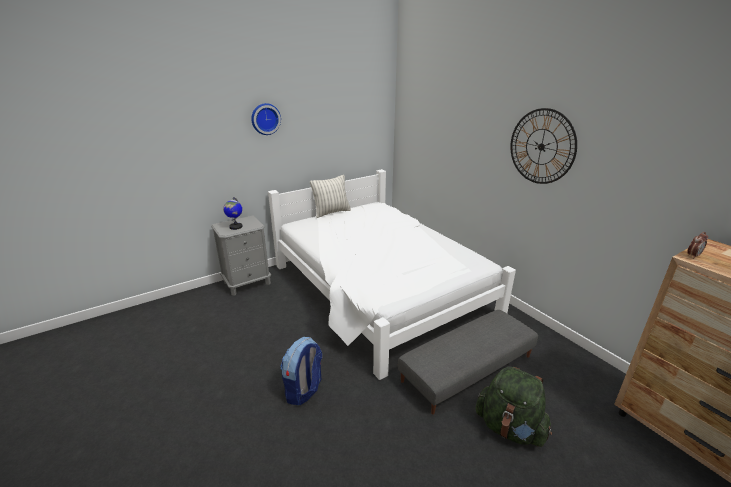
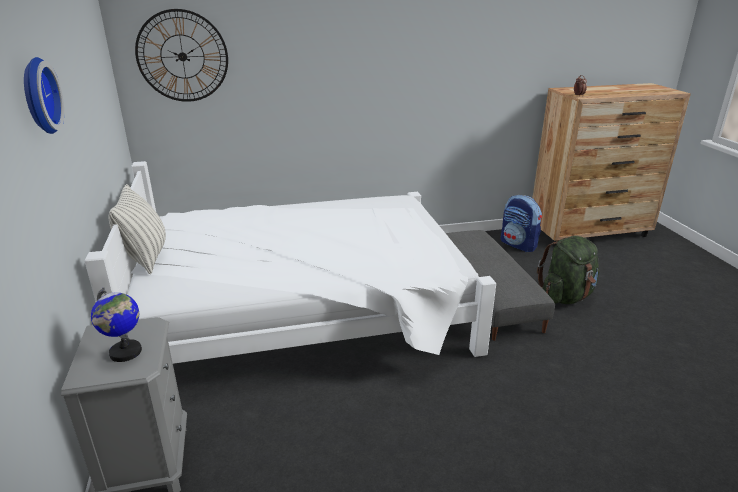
camera: 70 degrees left, 0 degrees up
backpack [280,337,322,405] -> backpack moved to [501,195,542,252]
wall clock [510,108,577,184] -> wall clock moved to [135,9,228,102]

